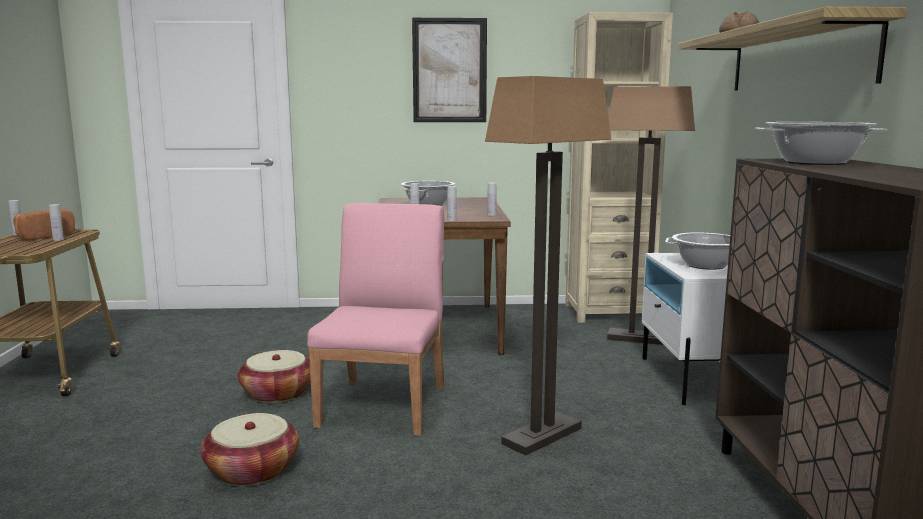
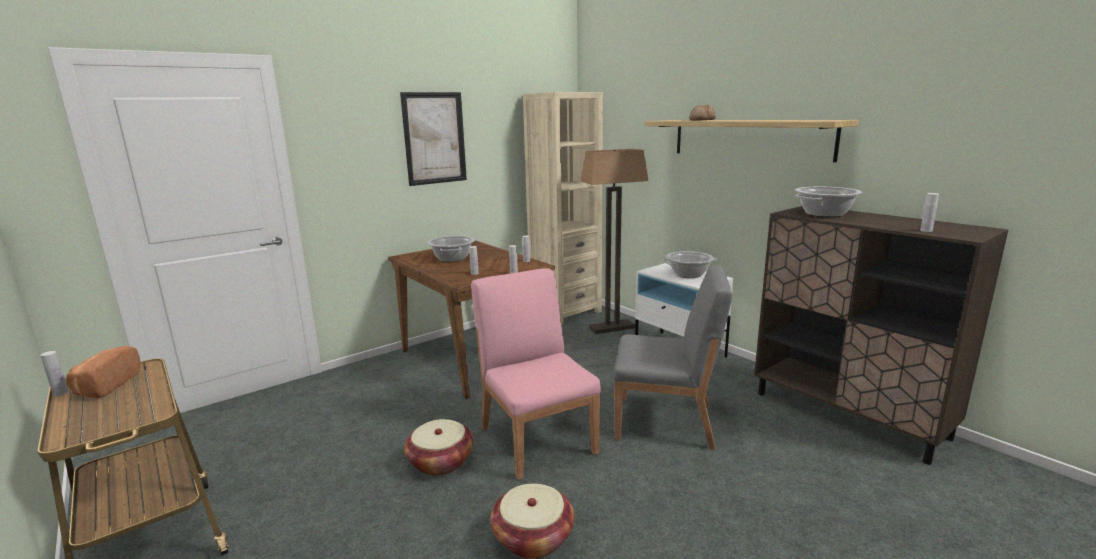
camera: 35 degrees left, 5 degrees up
white bottle [49,204,64,241] -> white bottle moved to [920,193,939,232]
floor lamp [485,76,612,456] -> grey chair [613,265,732,450]

